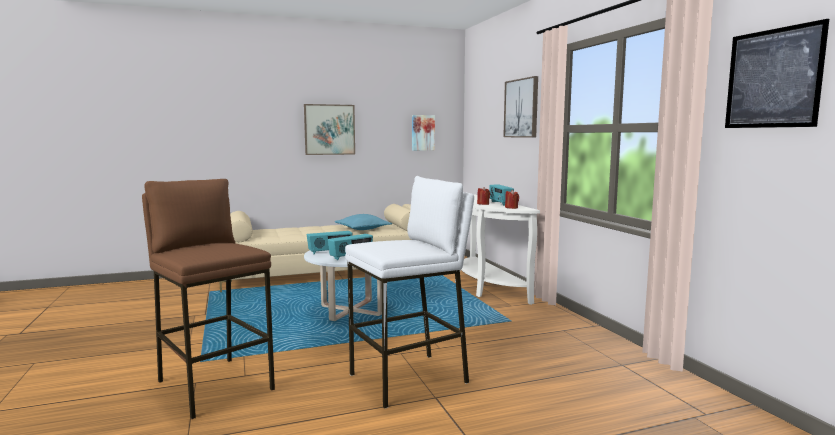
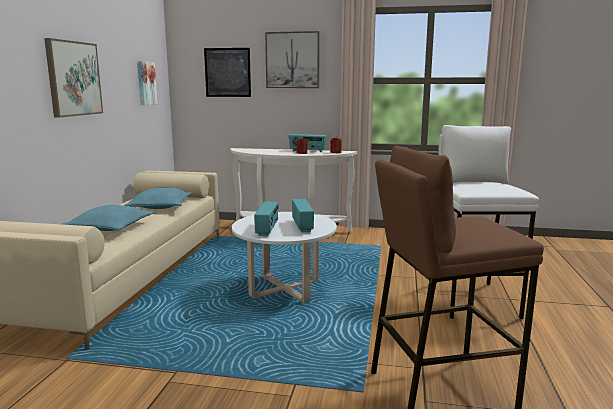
camera: 60 degrees left, 5 degrees up
picture [725,19,829,128] -> picture moved to [204,48,251,97]
none -> turquoise pillow [62,205,154,231]

